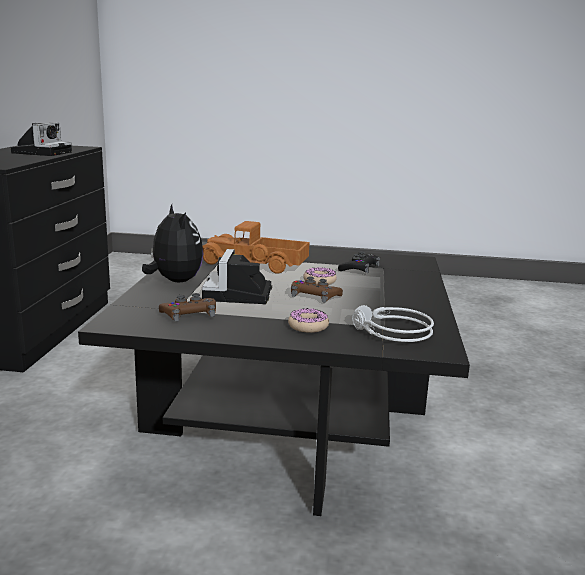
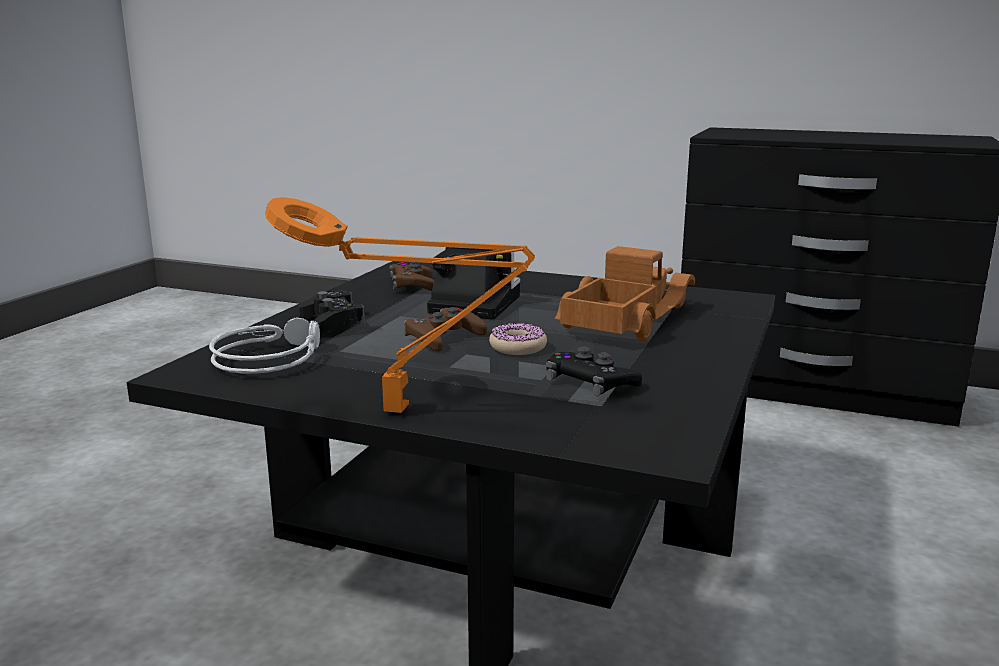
camera: 105 degrees right, 0 degrees up
camera [11,122,72,156] -> none
plush toy [142,204,203,282] -> none
donut [288,308,329,333] -> black game controller [299,290,366,335]
none -> orange table lamp [265,197,535,413]

